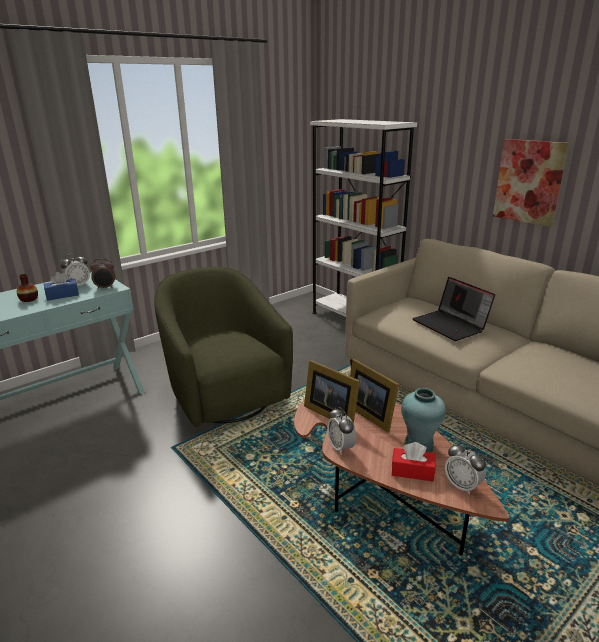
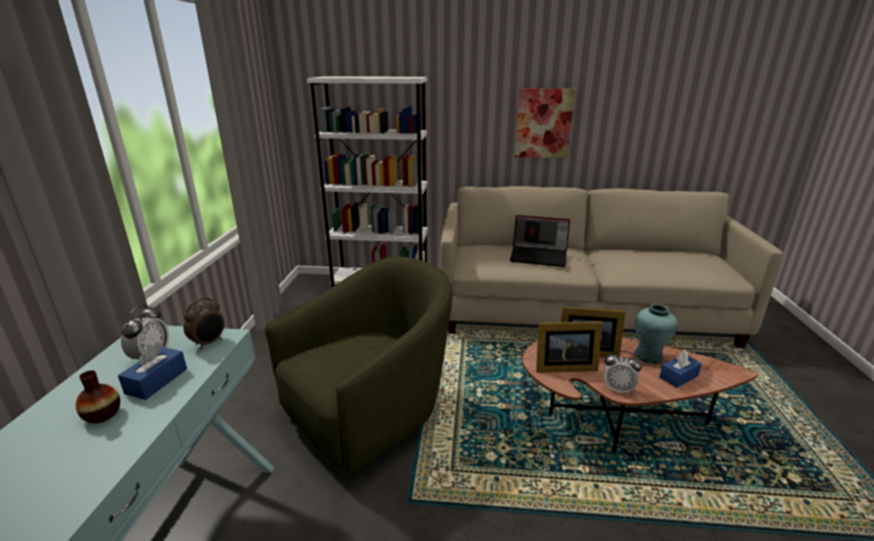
camera: 45 degrees left, 0 degrees up
green armchair [154,267,293,427] -> green armchair turned 120 degrees clockwise [265,257,452,473]
red tissue box [392,442,436,481] -> blue tissue box [659,350,702,388]
alarm clock [445,442,486,495] -> none

